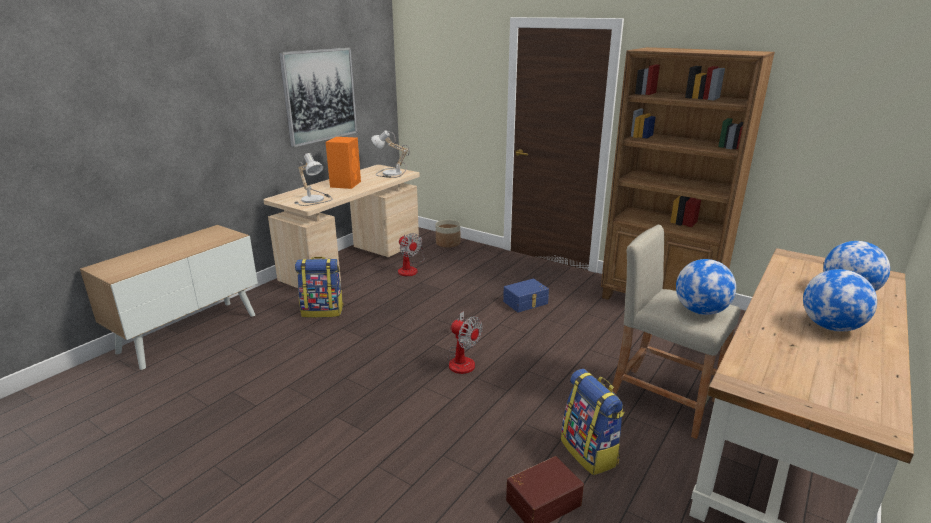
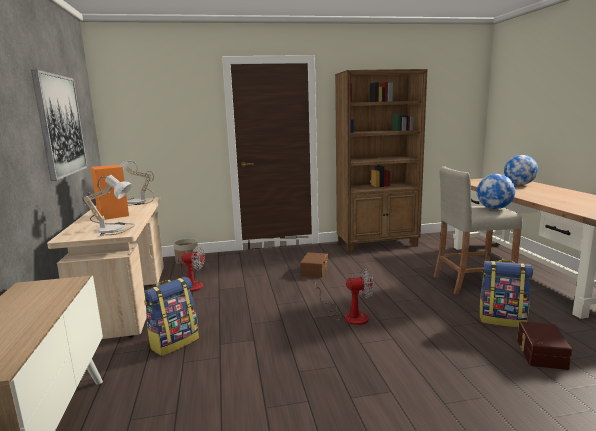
camera: 45 degrees left, 10 degrees down
blue storage box [503,279,549,312] -> brown storage box [300,253,328,278]
globe [803,269,877,332] -> none

